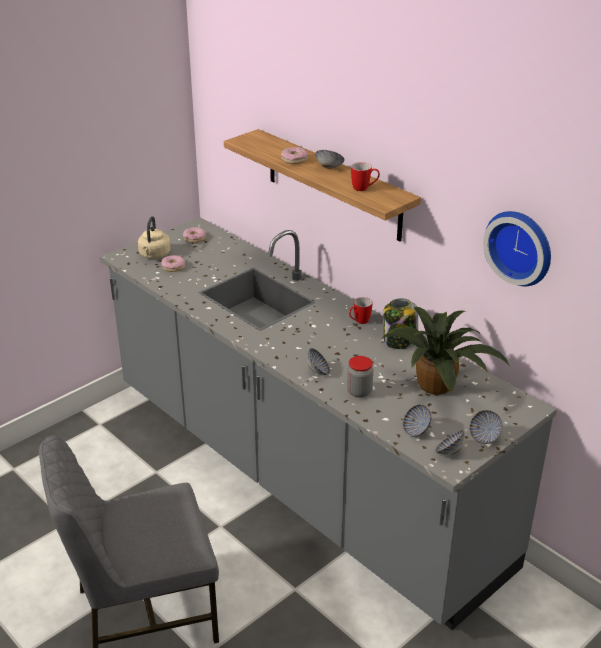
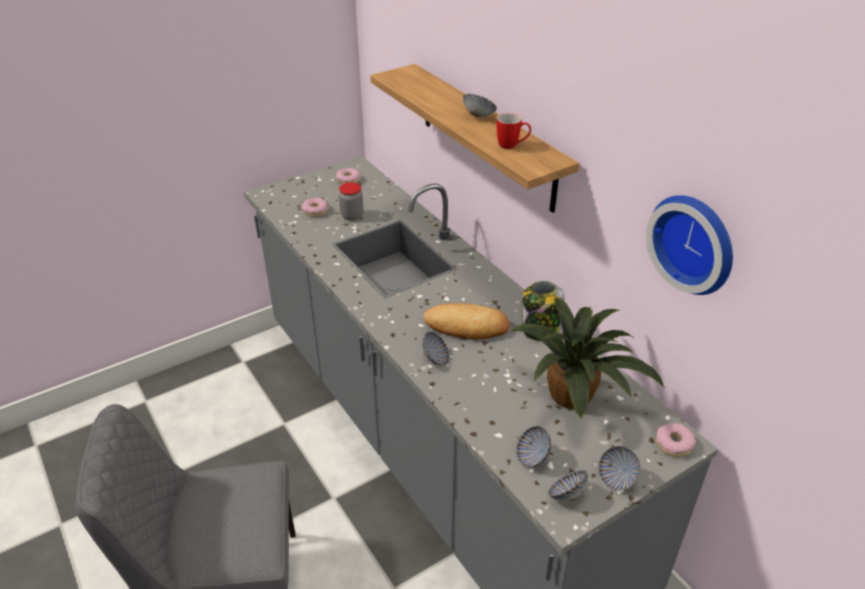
camera: 10 degrees right, 5 degrees up
beige kettle [138,216,171,259] -> none
donut [281,147,308,164] -> donut moved to [656,423,696,457]
jar [347,356,373,398] -> jar moved to [339,182,363,221]
mug [349,297,373,324] -> none
none -> bread [423,303,510,340]

